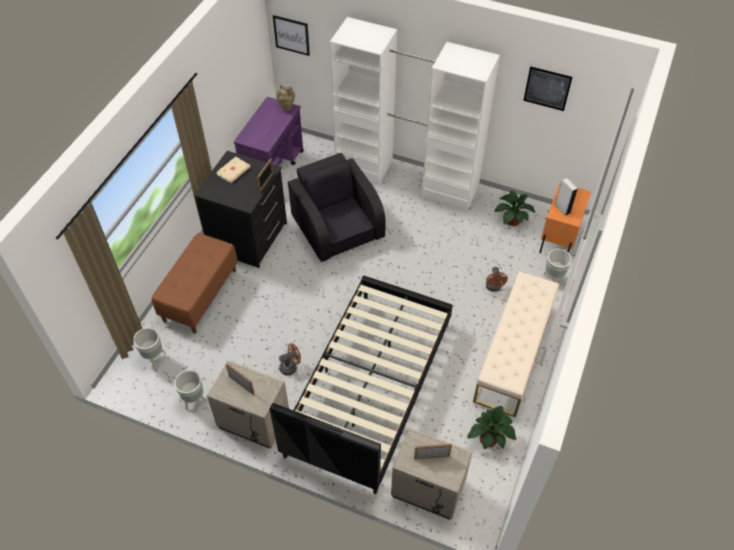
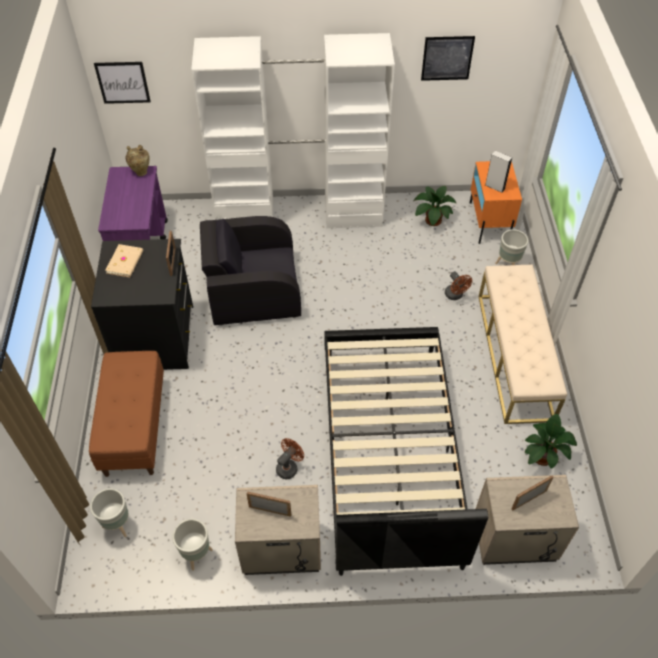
camera: 25 degrees left, 0 degrees up
black armchair [288,153,386,262] -> black armchair turned 45 degrees counterclockwise [200,216,301,326]

